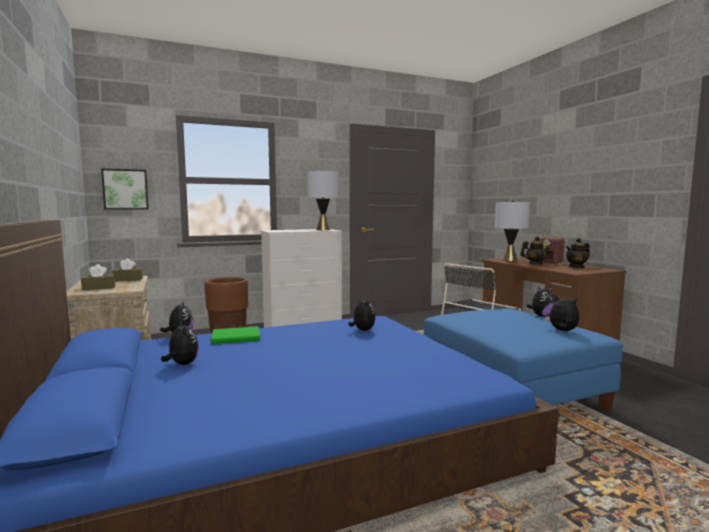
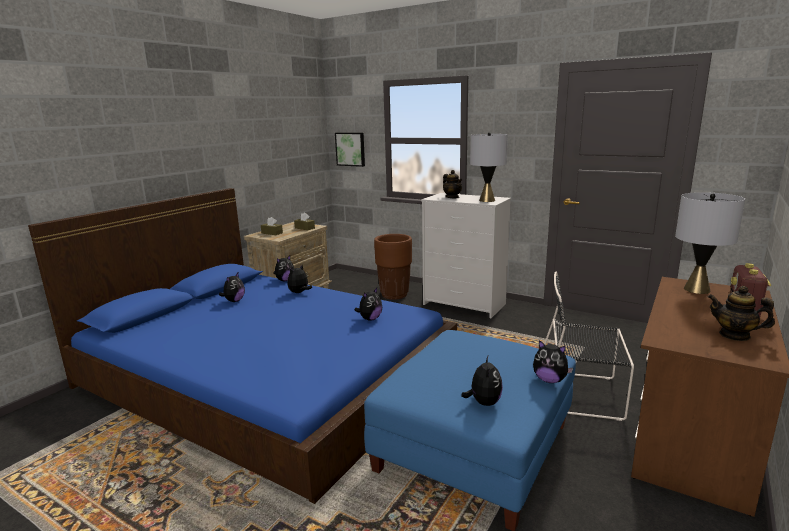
camera: 55 degrees right, 10 degrees up
green book [211,326,260,344] -> plush toy [288,265,312,293]
teapot [520,236,552,264] -> teapot moved to [443,170,462,198]

